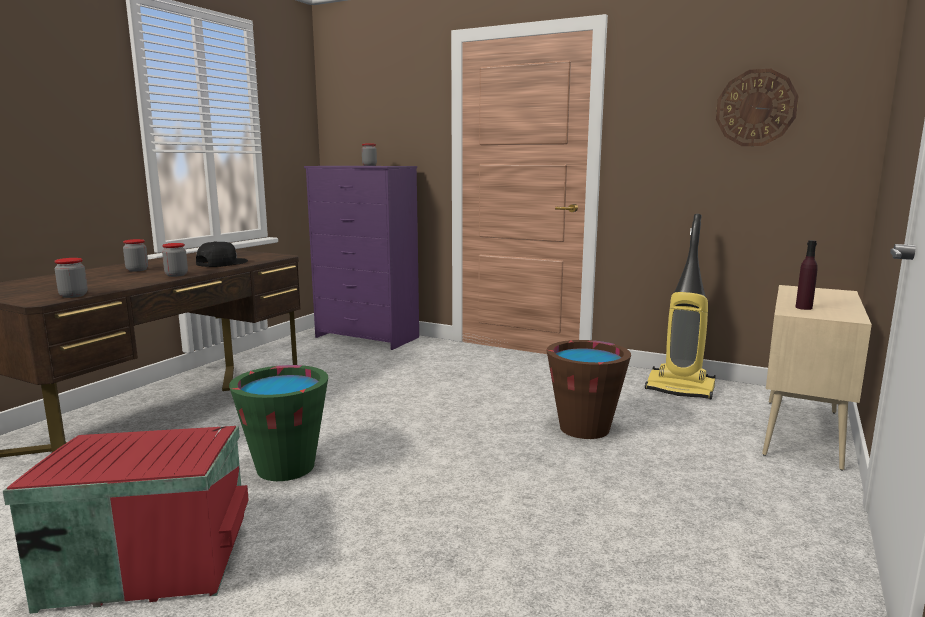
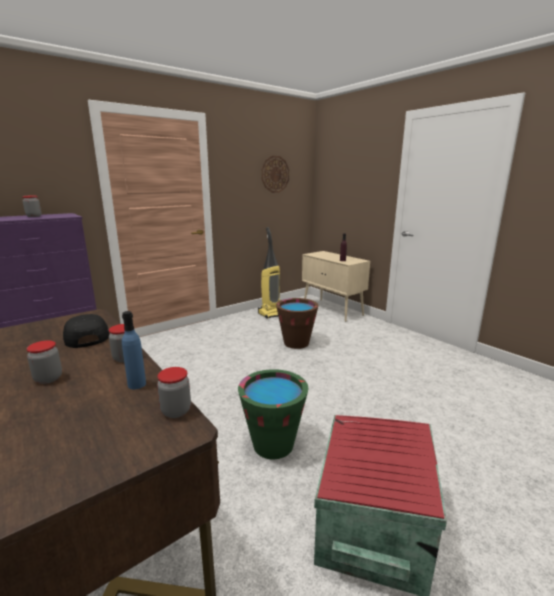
camera: 65 degrees left, 5 degrees up
none -> blue bottle [122,311,146,389]

